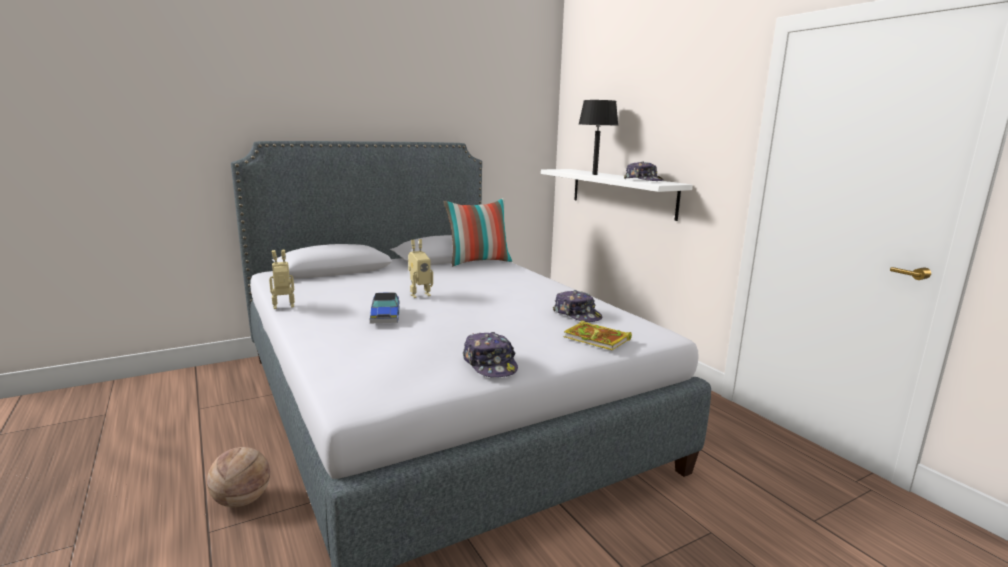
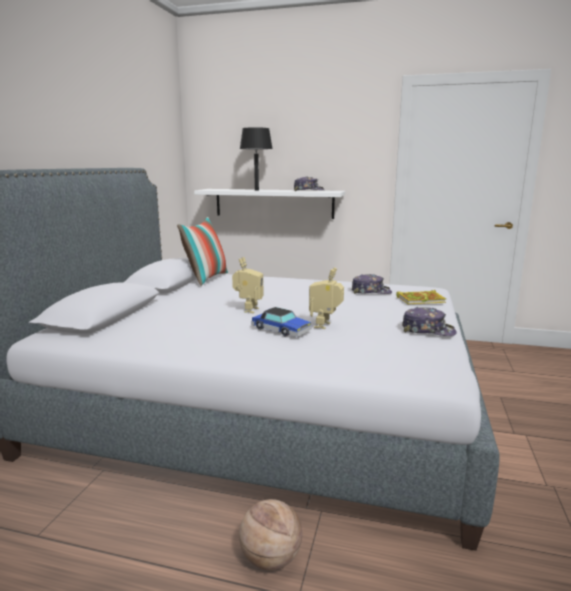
camera: 45 degrees left, 0 degrees up
toy robot [269,250,295,309] -> toy robot moved to [309,267,344,329]

